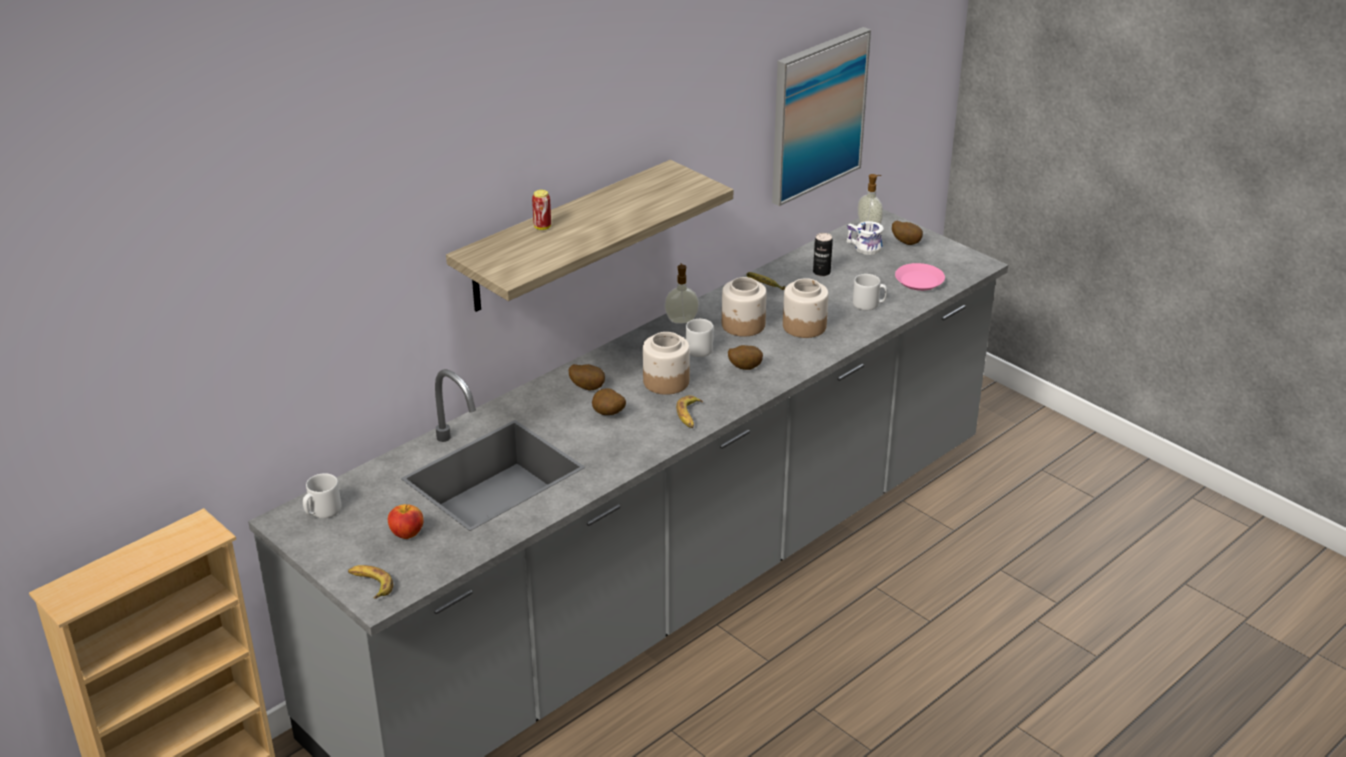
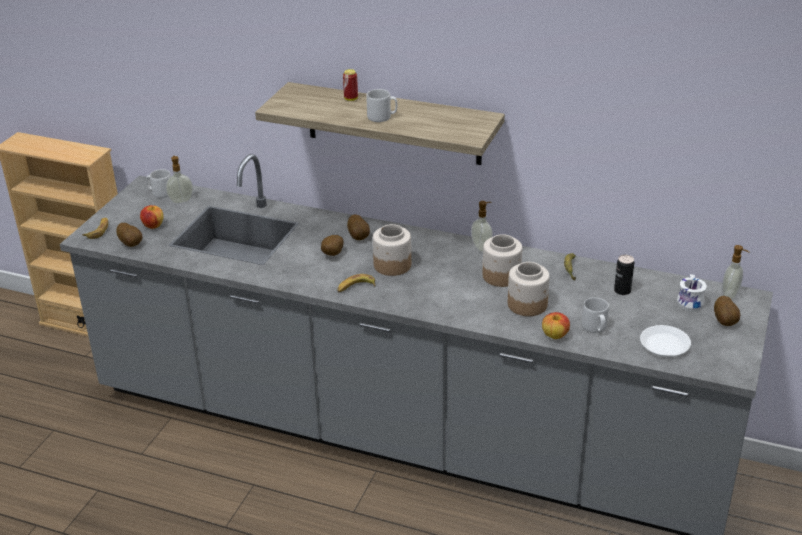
camera: 65 degrees right, 0 degrees up
grey mug [686,319,713,357] -> grey mug moved to [366,89,397,122]
potato [728,345,763,370] -> potato moved to [116,223,143,247]
picture [772,27,871,206] -> none
pink plate [895,263,945,291] -> white plate [640,325,691,357]
none -> soap dispenser [166,156,193,203]
none -> apple [542,312,570,339]

